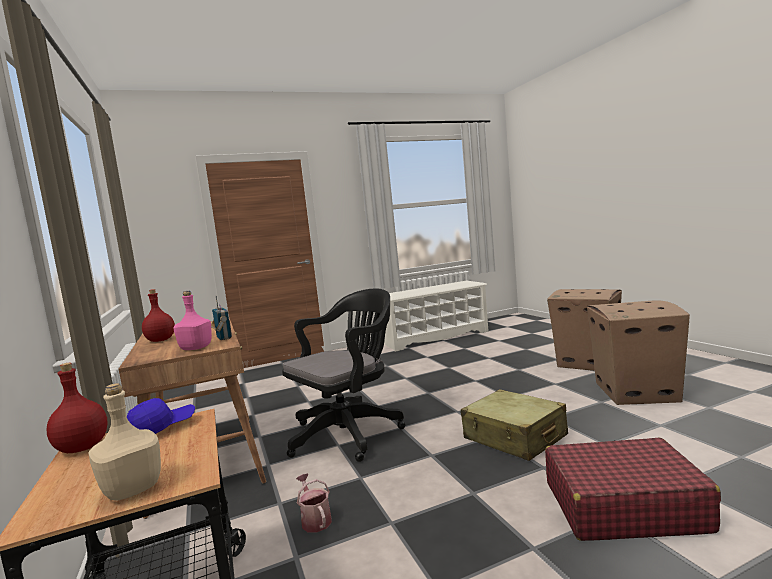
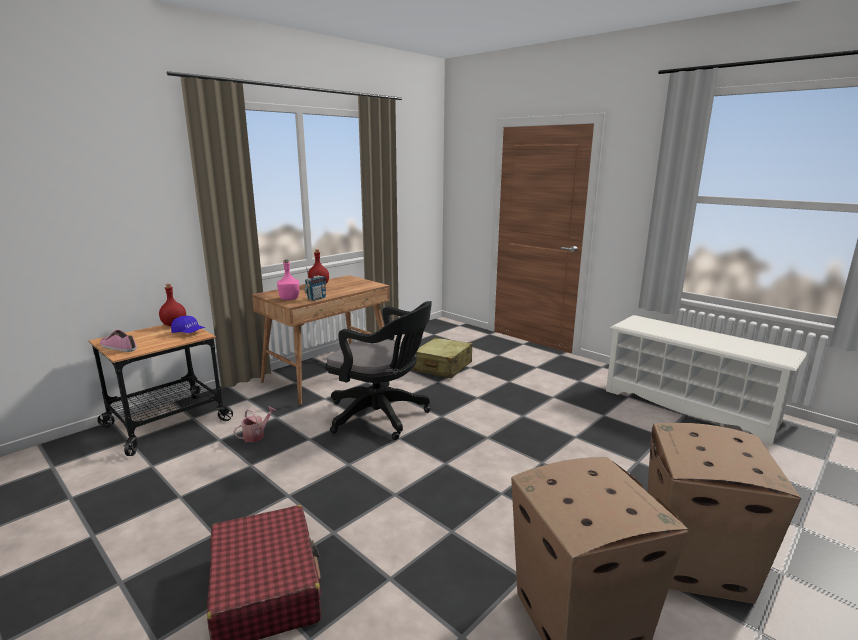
camera: 65 degrees right, 10 degrees up
beige bottle [89,383,161,501] -> shoe [100,330,137,352]
beige suitcase [461,389,568,461] -> beige suitcase moved to [412,338,472,378]

